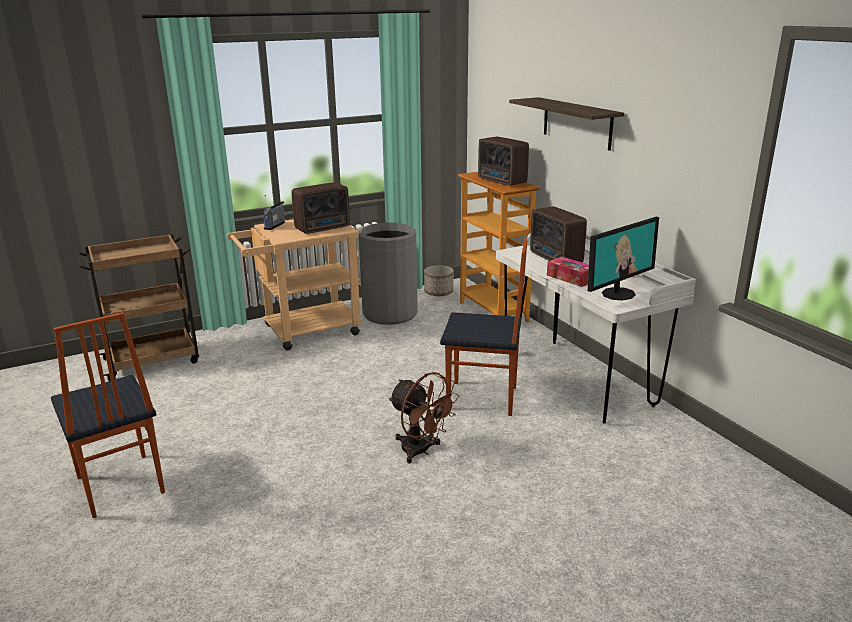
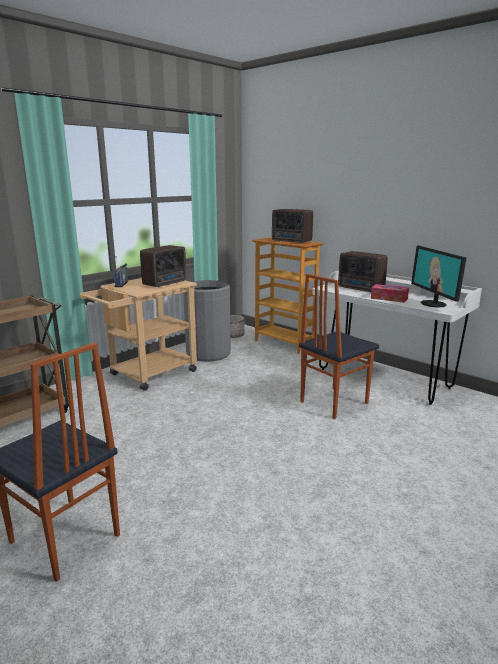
camera: 20 degrees left, 5 degrees down
brown fan [388,372,459,464] -> none
chair [440,237,528,416] -> chair turned 150 degrees clockwise [299,274,379,419]
shelf [509,97,624,151] -> none
monitor [588,217,659,301] -> monitor turned 135 degrees clockwise [411,246,467,308]

